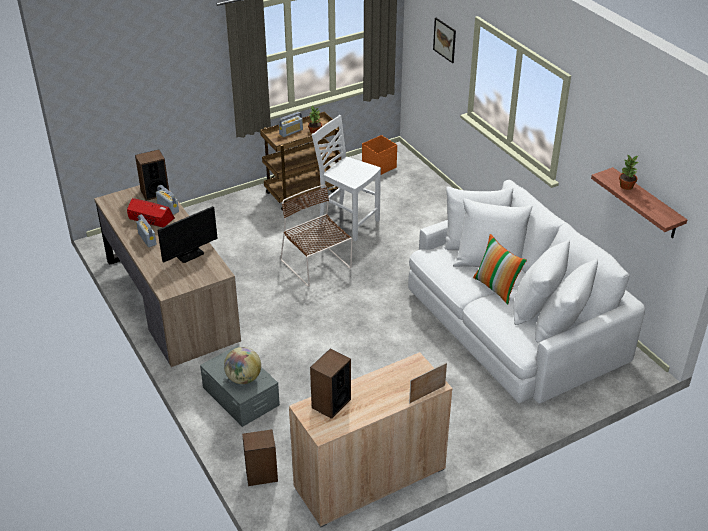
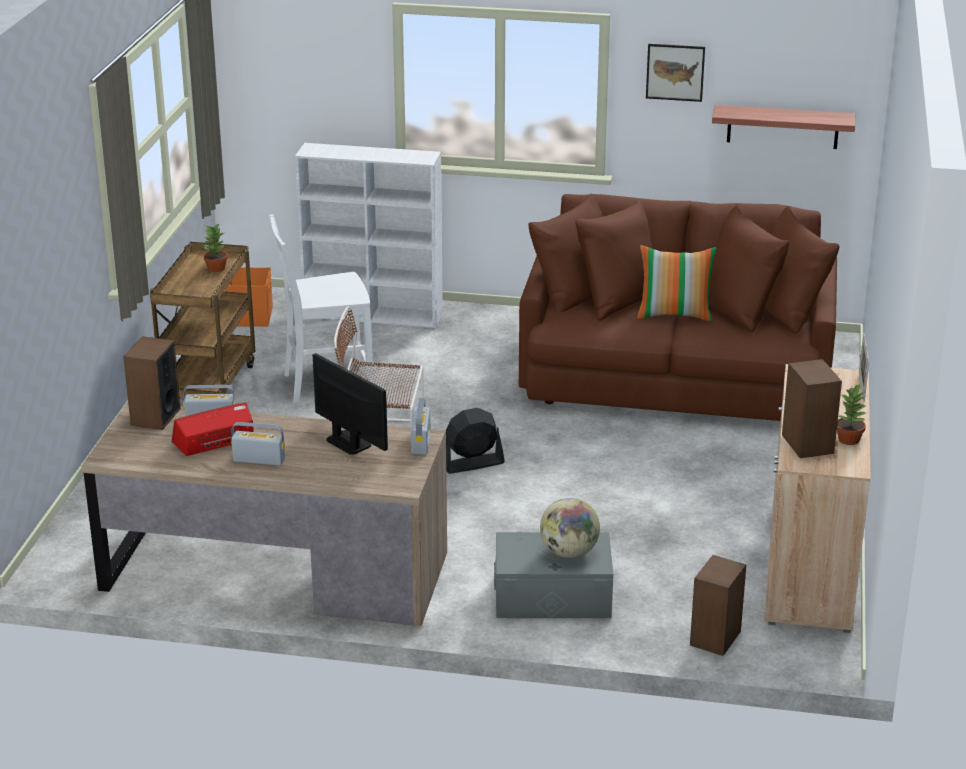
camera: 50 degrees left, 10 degrees down
monitor [158,206,217,263] -> monitor turned 45 degrees counterclockwise [313,353,388,455]
radio [279,112,303,137] -> radio moved to [411,398,431,454]
white sofa [408,180,645,404] -> brown sofa [519,194,840,421]
picture [433,18,456,63] -> picture moved to [646,44,705,102]
potted plant [619,154,638,190] -> potted plant moved to [837,384,866,445]
none -> white bookcase [295,143,443,328]
none -> black fan [446,408,505,474]

